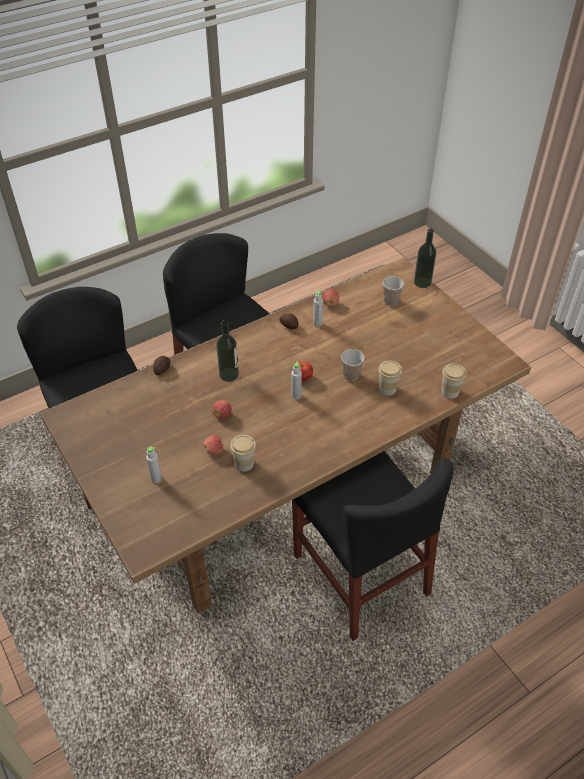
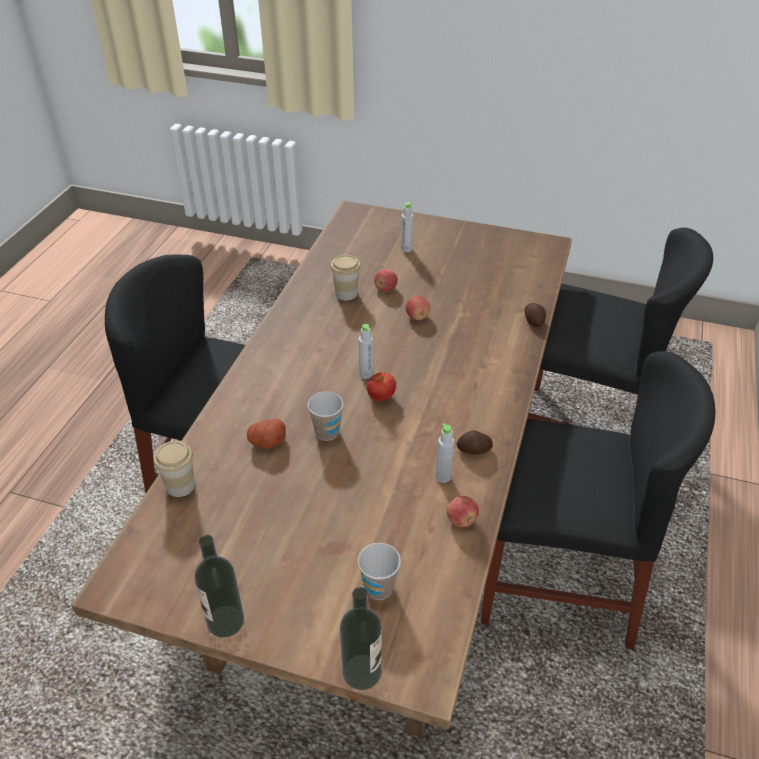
camera: 140 degrees right, 5 degrees down
bottle [216,320,239,382] -> bottle moved to [194,535,244,638]
cup [378,361,402,395] -> potato [247,419,286,449]

